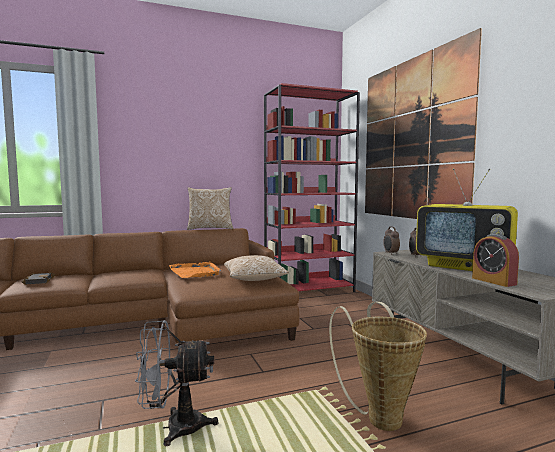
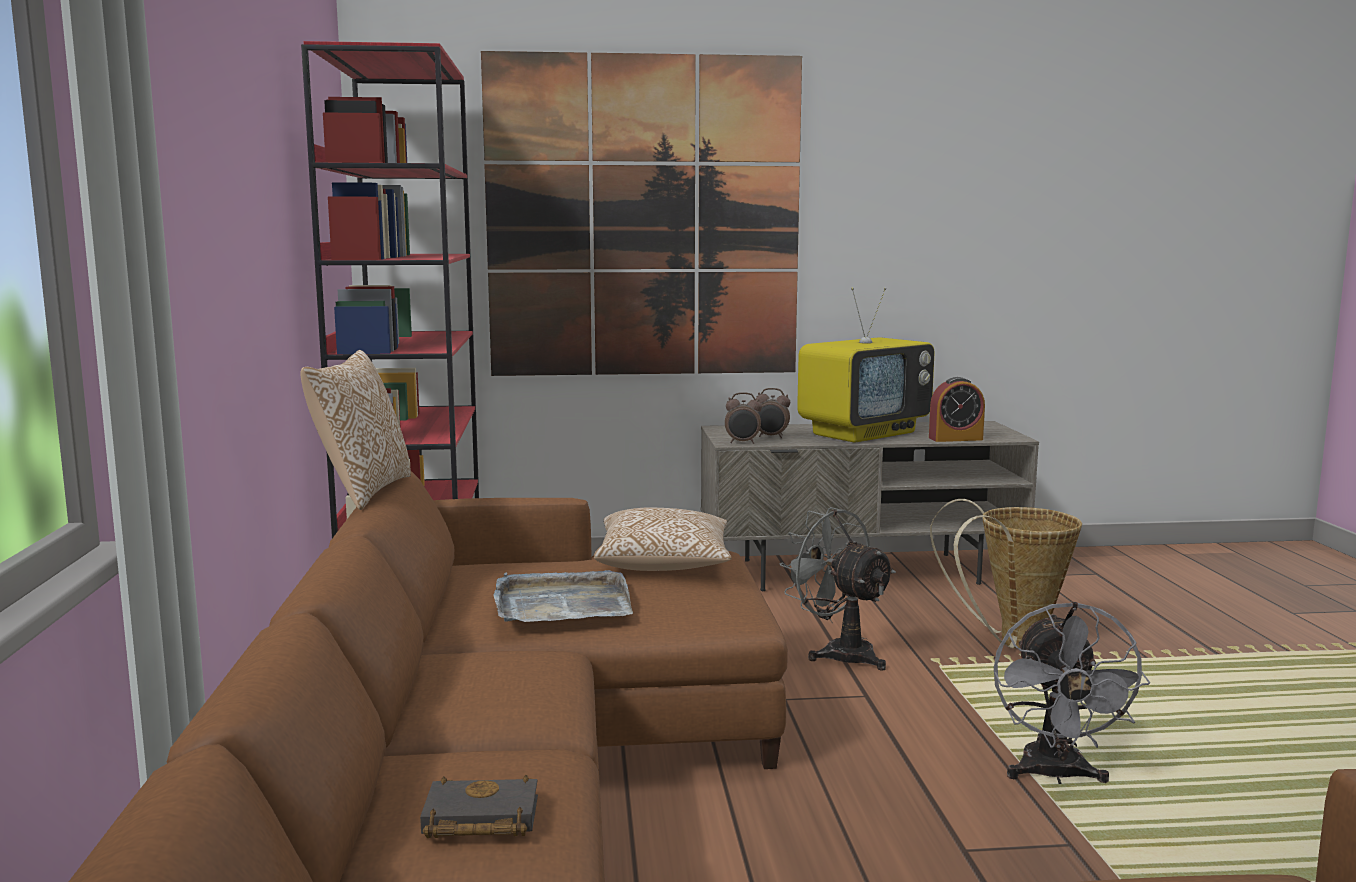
camera: 75 degrees left, 5 degrees up
orange tray [169,261,221,278] -> grey tray [494,570,633,622]
none -> grey fan [780,507,896,671]

